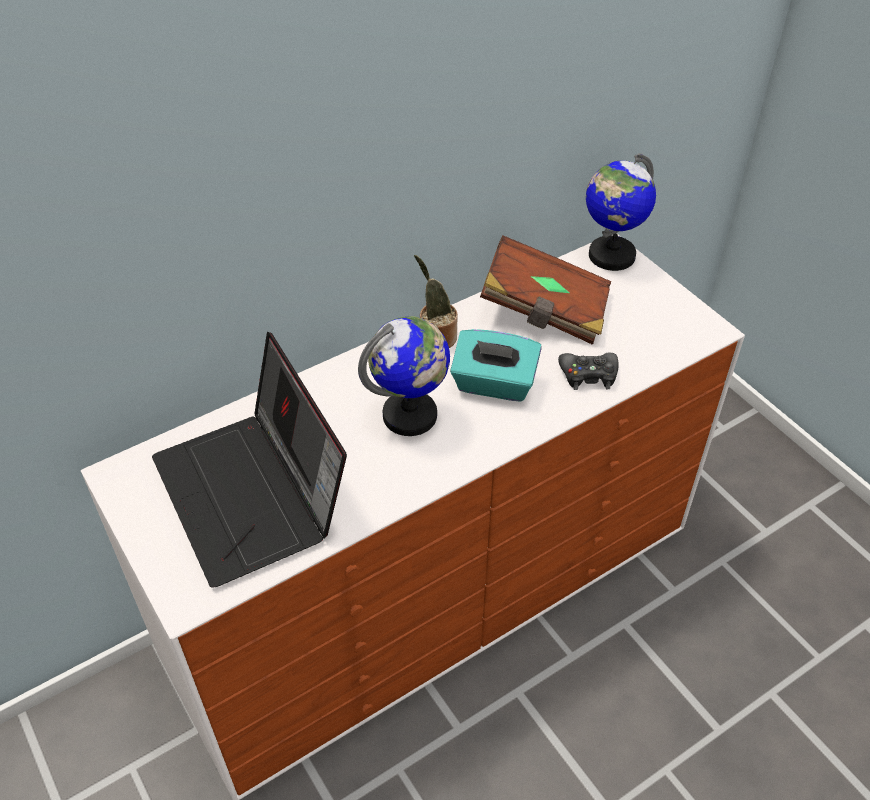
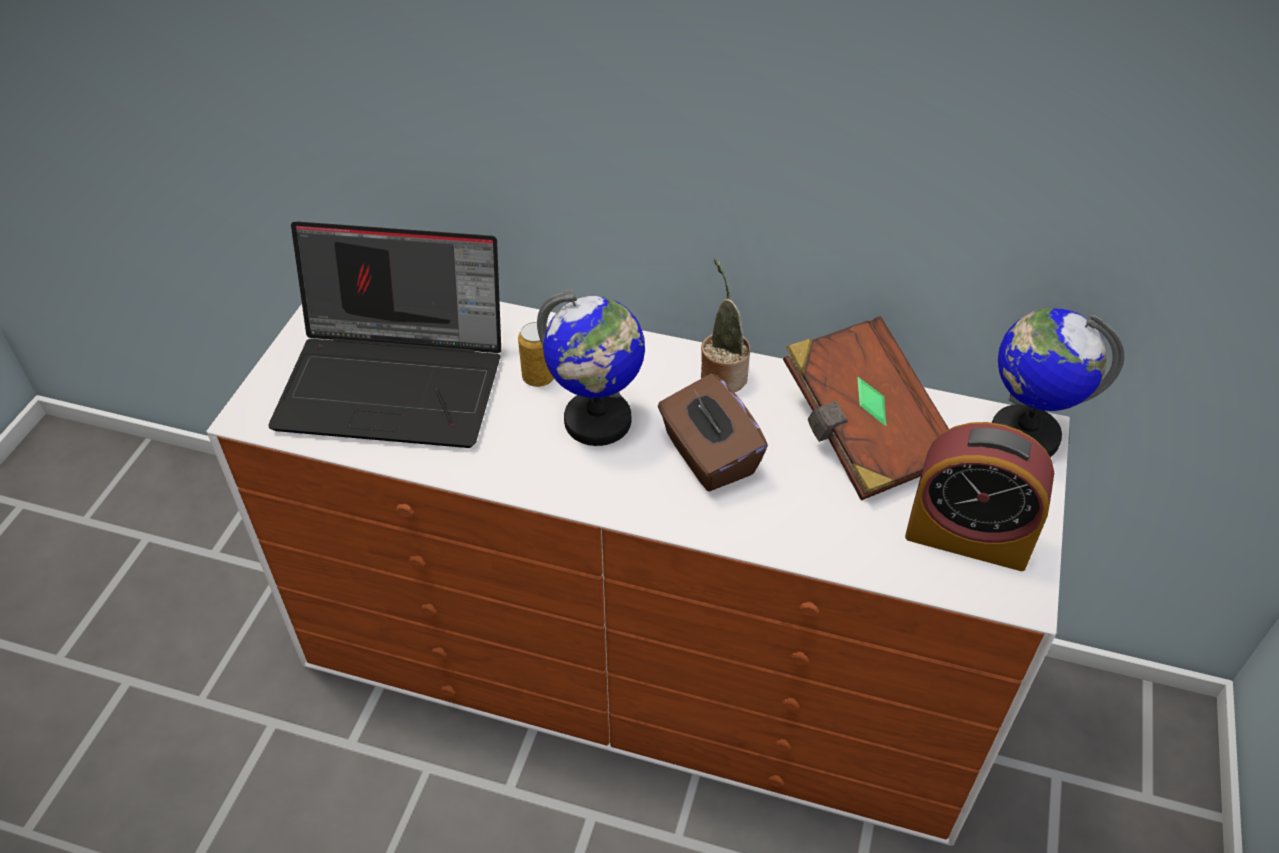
camera: 50 degrees right, 0 degrees up
laptop [152,332,347,588] -> laptop turned 105 degrees counterclockwise [268,222,501,448]
turquoise tissue box [450,329,542,402] -> brown tissue box [658,373,768,491]
black game controller [558,353,619,390] -> none
none -> can [518,322,554,387]
none -> alarm clock [905,422,1054,571]

